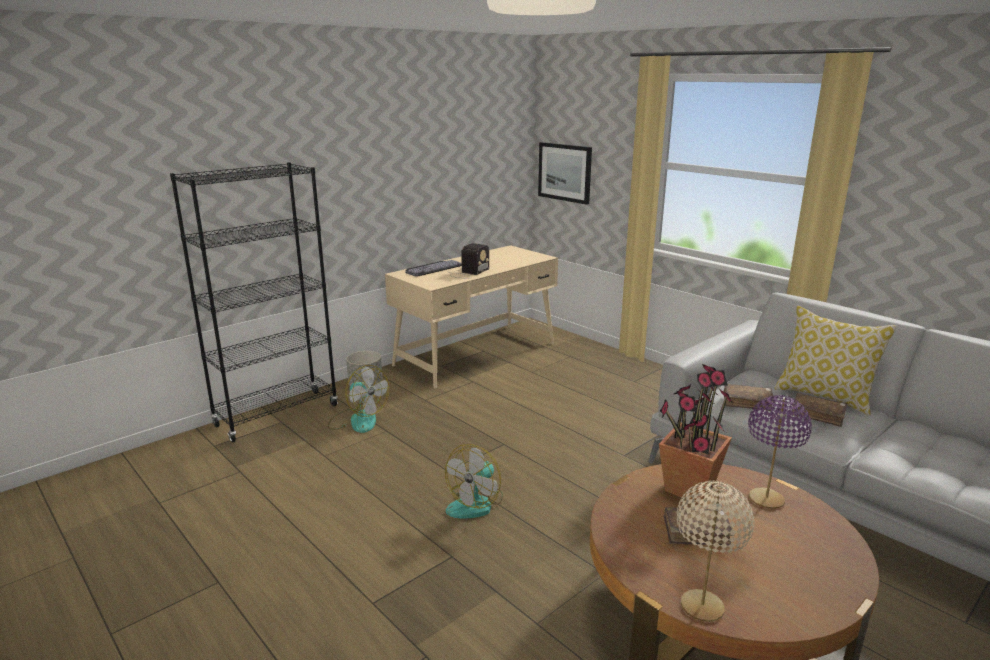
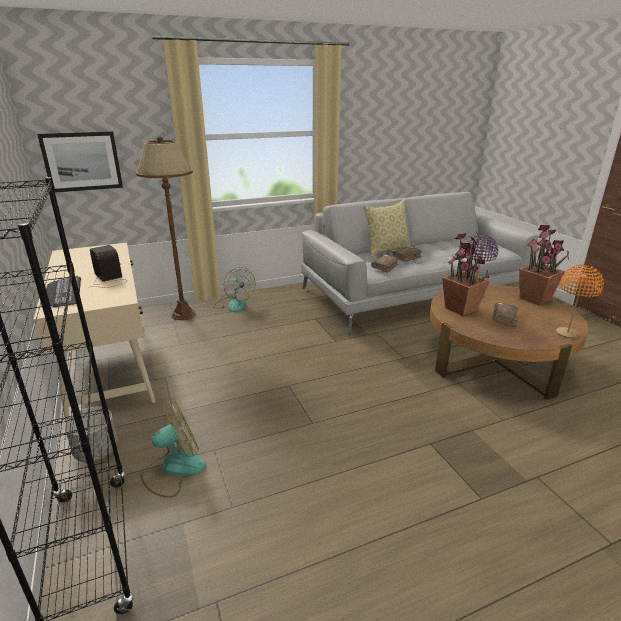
camera: 70 degrees left, 5 degrees up
fan [445,444,503,518] -> fan moved to [213,267,255,312]
beige table lamp [677,481,755,622] -> orange table lamp [556,265,604,338]
none -> brown floor lamp [136,136,196,320]
none -> potted plant [519,225,569,306]

